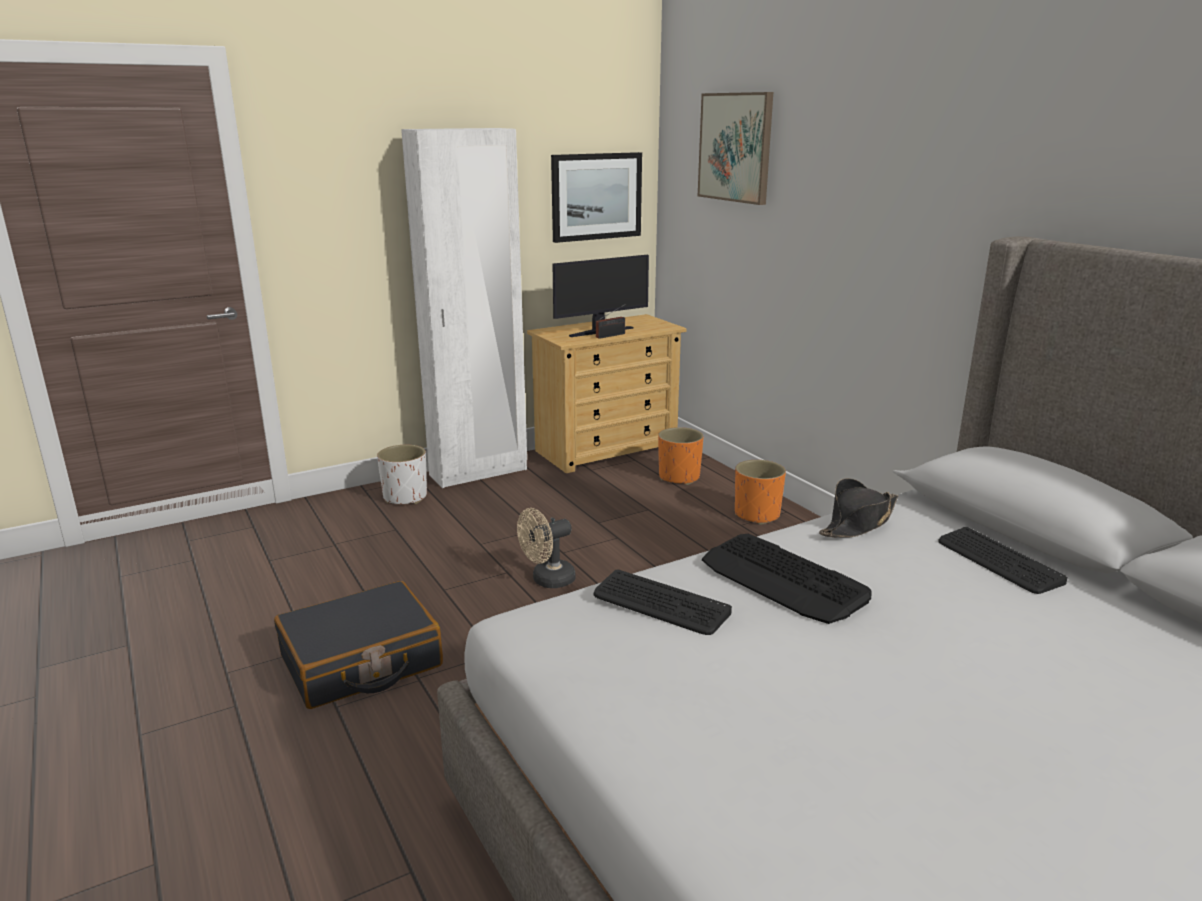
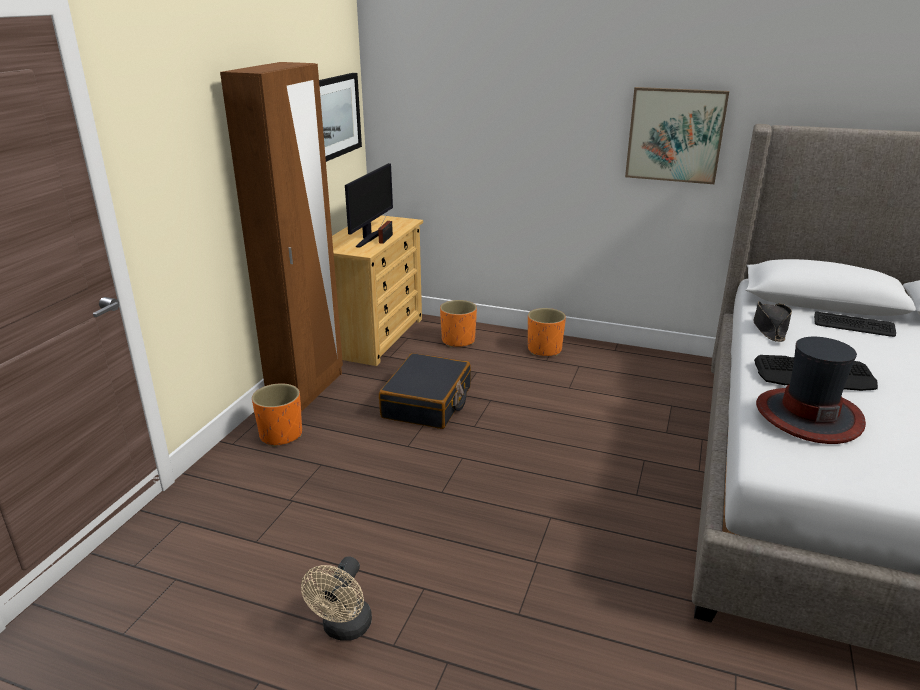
camera: 40 degrees left, 5 degrees up
black suitcase [274,581,443,709] -> black suitcase moved to [379,353,471,429]
white planter [377,445,427,504] -> orange planter [252,383,302,447]
white wardrobe [401,128,527,488] -> brown wardrobe [220,62,343,412]
beige fan [517,508,576,588] -> beige fan moved to [301,556,372,641]
keyboard [594,570,732,635] -> hat [756,337,866,444]
picture [698,92,773,205] -> picture moved to [625,87,729,184]

